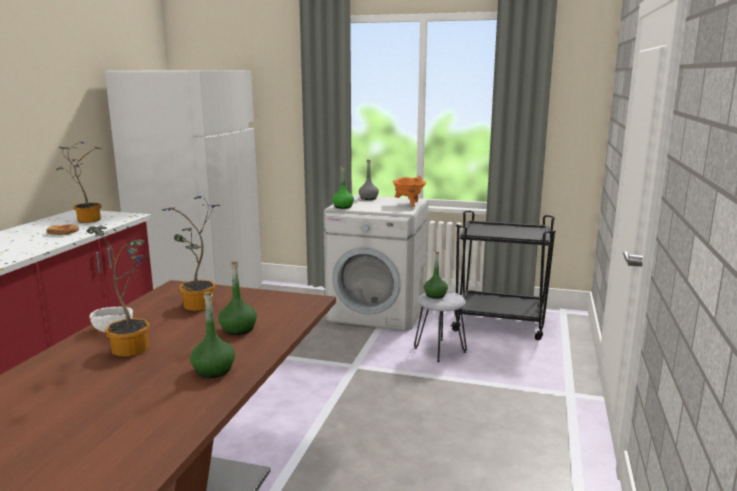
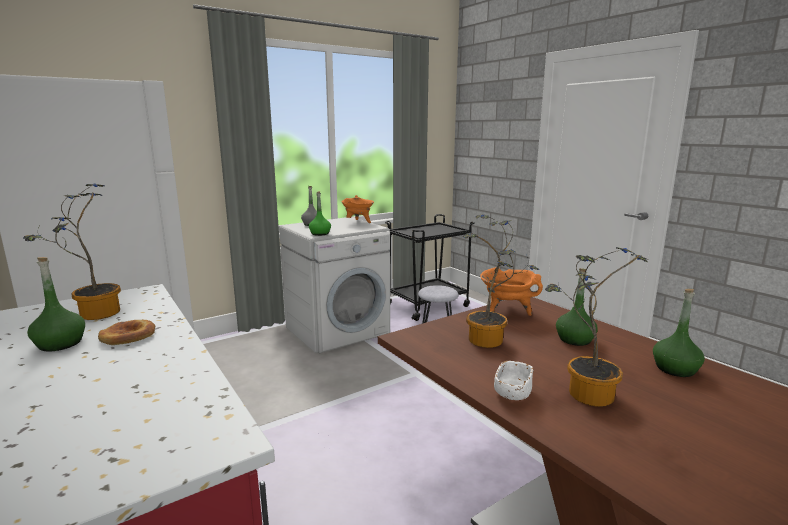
camera: 50 degrees left, 0 degrees up
green bottle [424,251,448,299] -> green bottle moved to [28,257,85,352]
none -> orange cooking pot [480,267,543,316]

